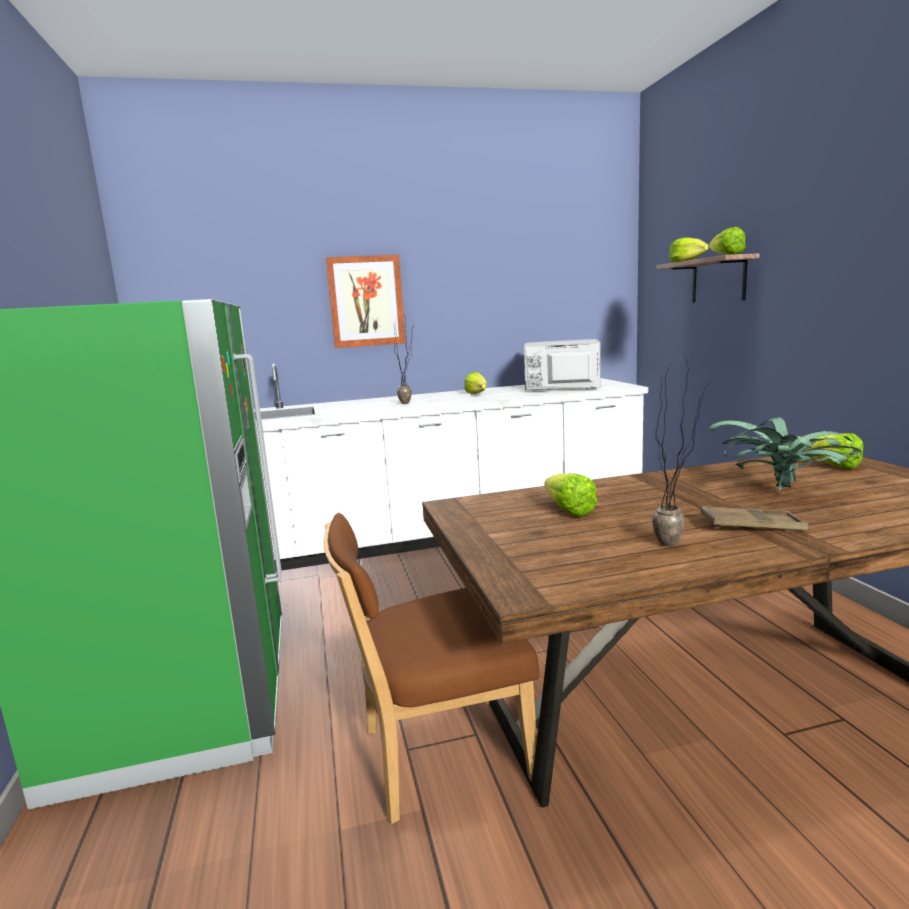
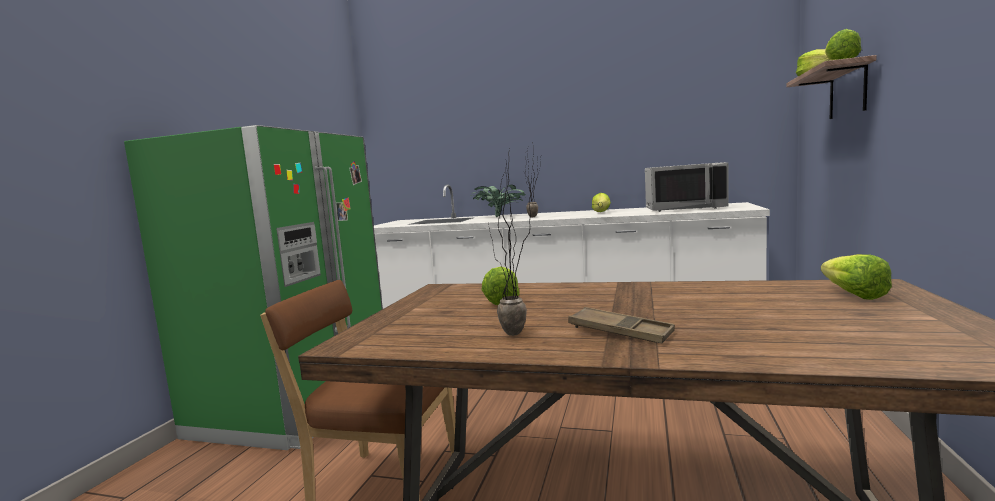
camera: 30 degrees right, 5 degrees down
picture [326,255,406,348] -> none
grey microwave [524,339,601,391] -> grey microwave turned 150 degrees clockwise [645,162,729,212]
potted plant [708,417,861,494] -> potted plant moved to [471,185,526,217]

